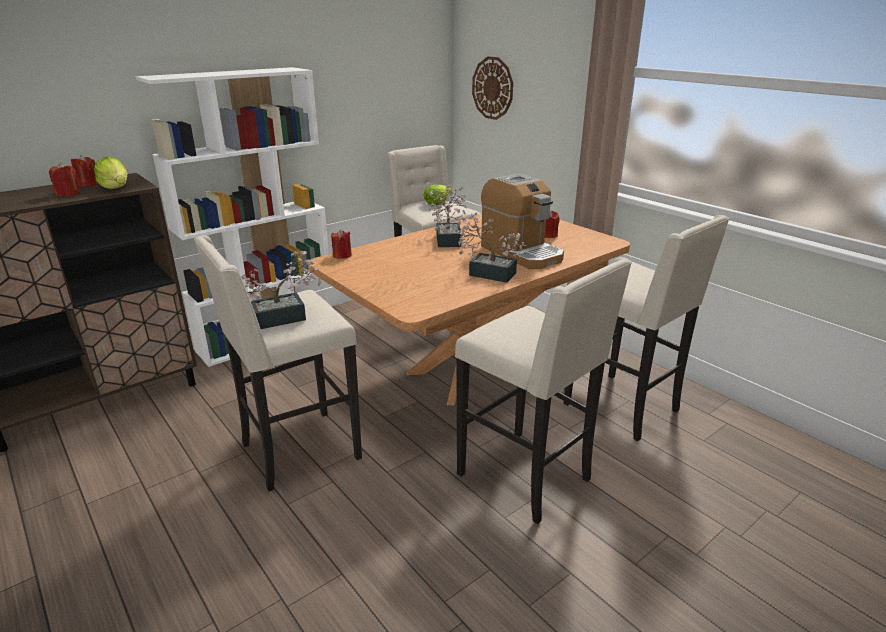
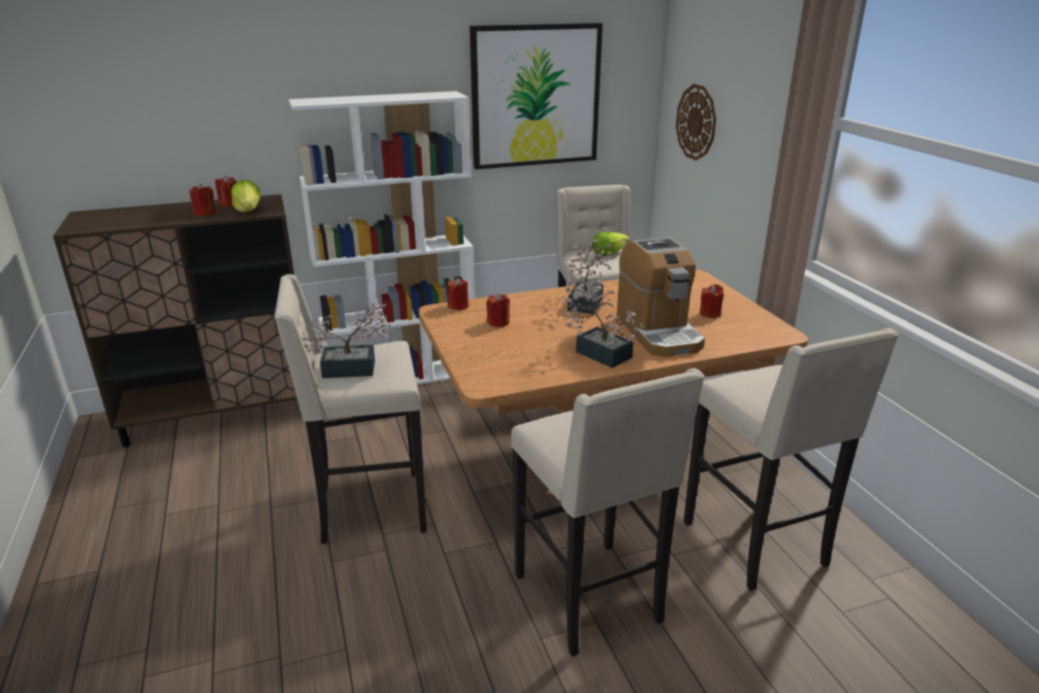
camera: 20 degrees right, 0 degrees up
none -> picture [470,23,603,170]
none -> red candle [486,293,510,327]

